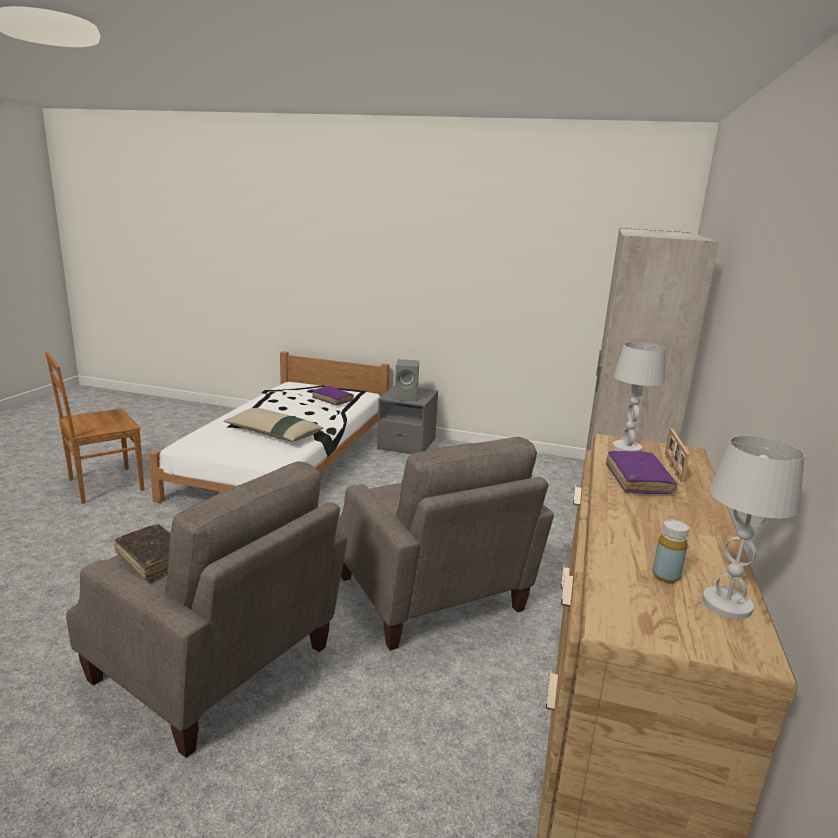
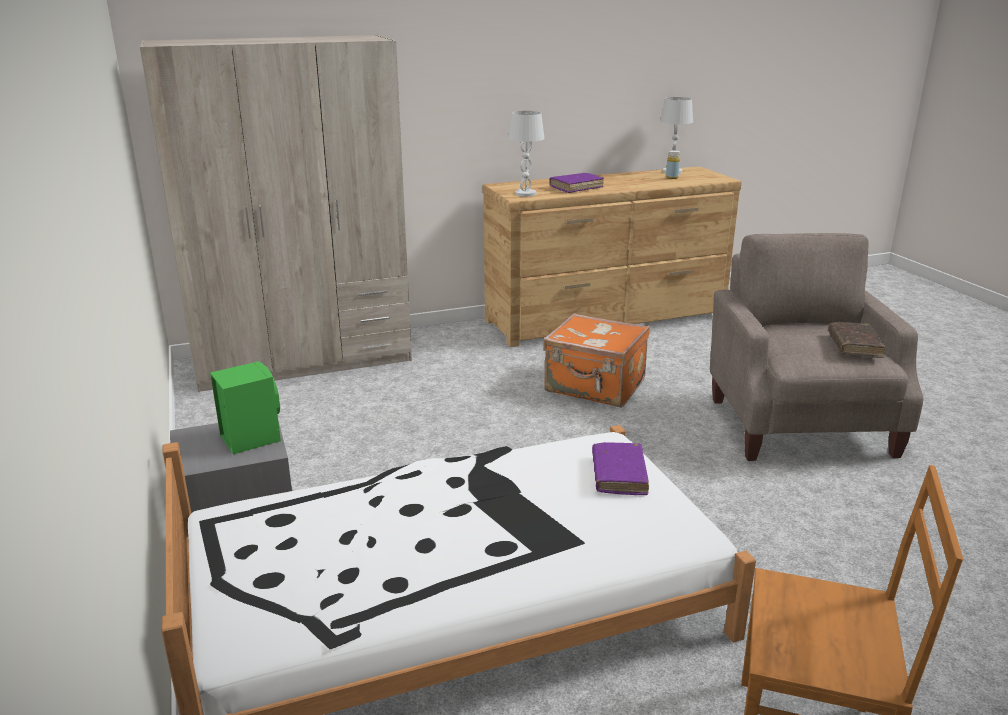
camera: 125 degrees left, 5 degrees up
beige pillow [224,408,323,442] -> none
purple book [312,386,354,406] -> purple book moved to [592,442,649,495]
beige armchair [336,437,554,651] -> orange suitcase [543,313,649,407]
grey speaker [394,359,419,401] -> green speaker [210,361,281,454]
picture frame [665,428,690,482] -> none

